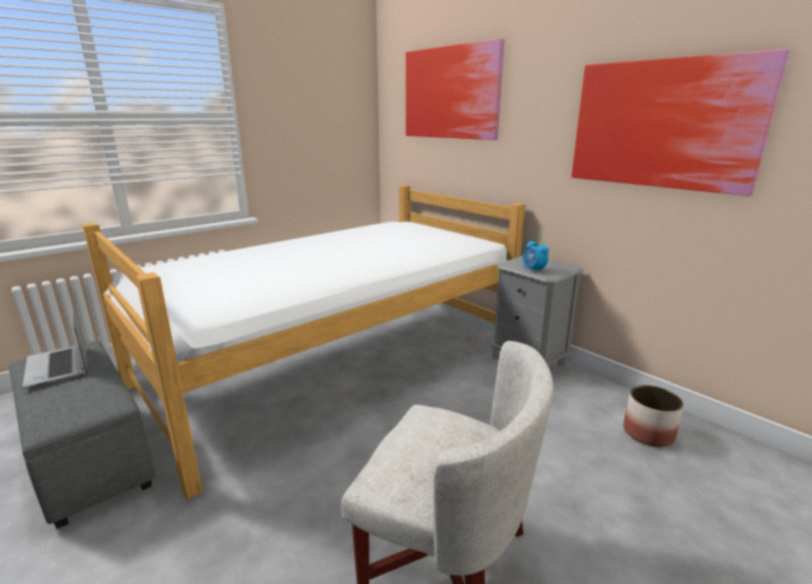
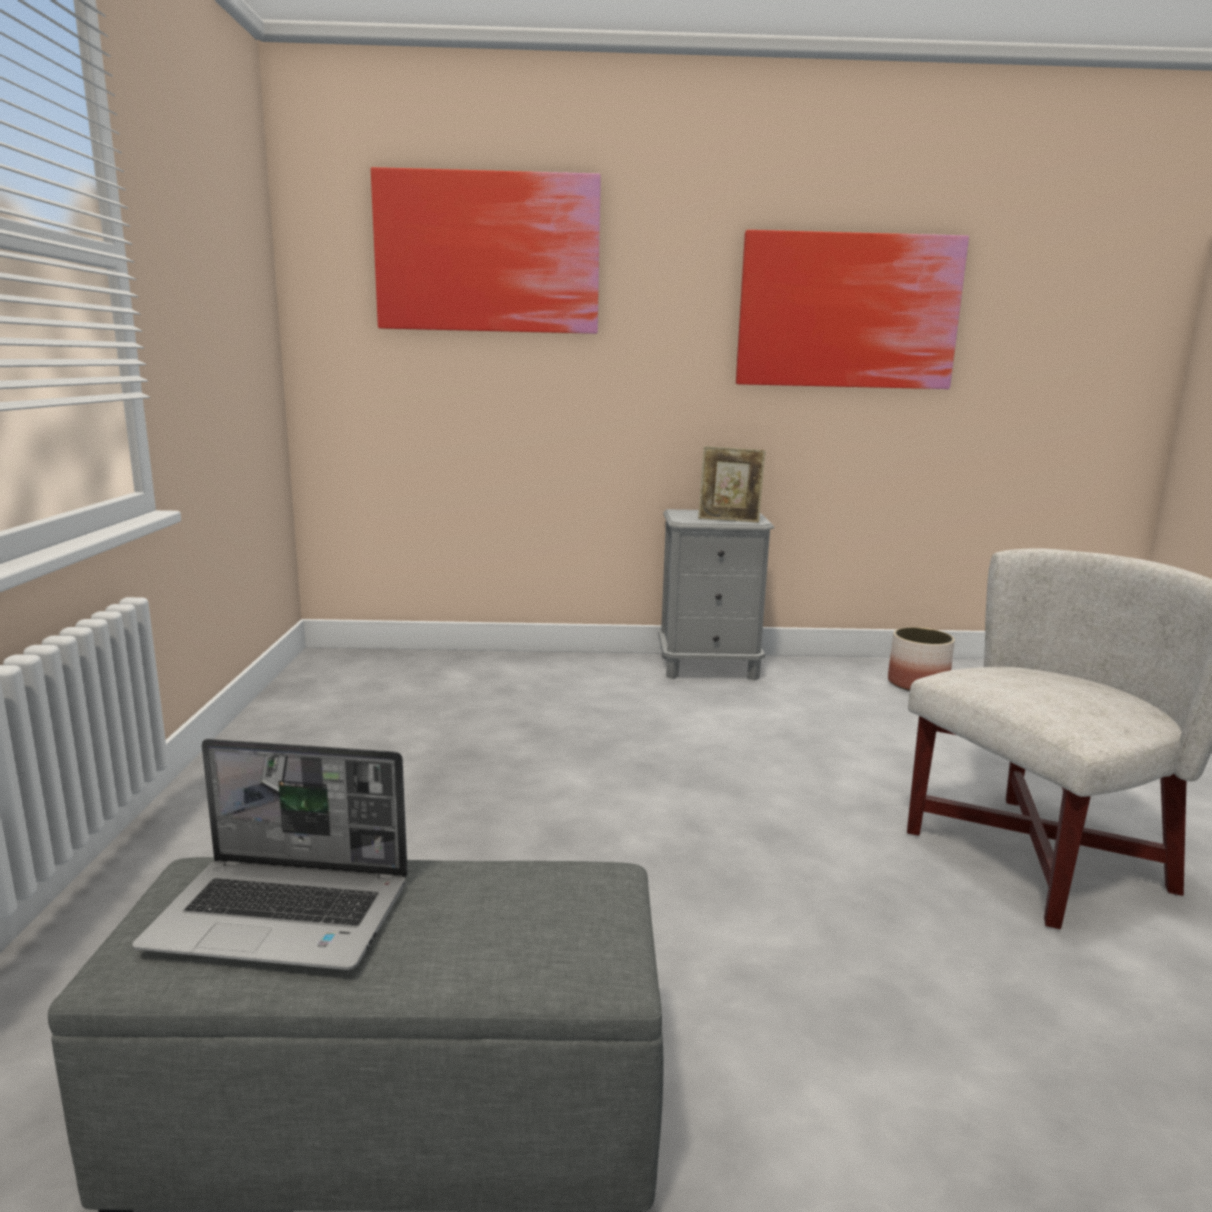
camera: 50 degrees left, 5 degrees down
bed [82,185,525,499] -> none
alarm clock [522,238,549,274] -> picture frame [698,446,766,523]

